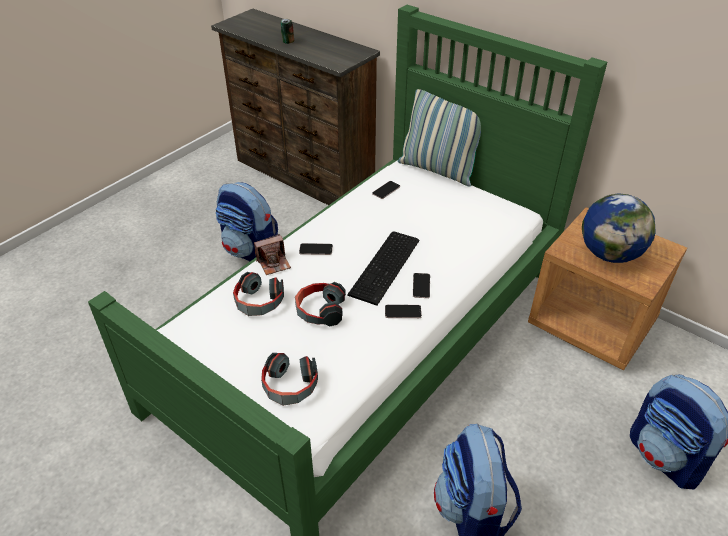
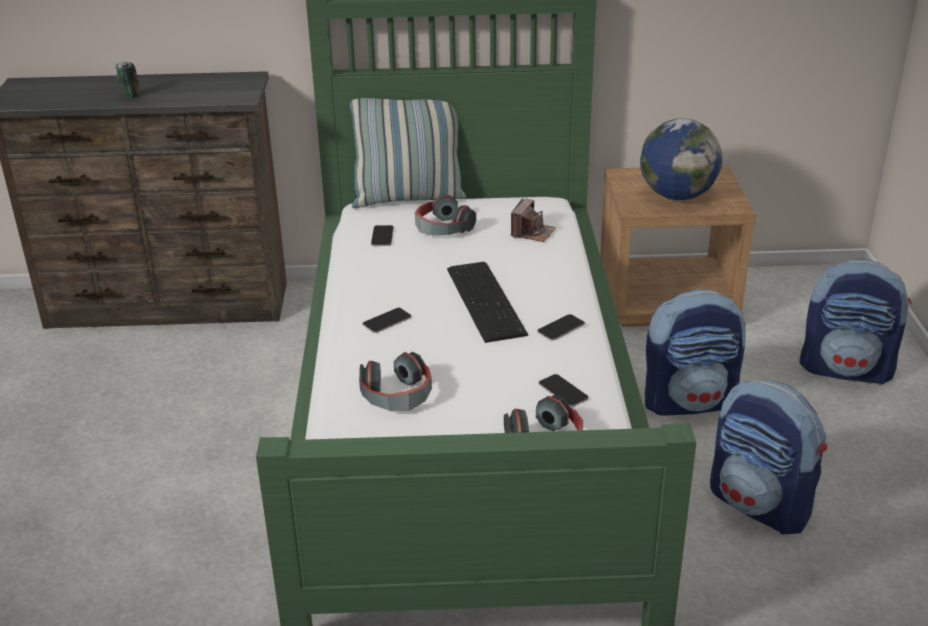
camera: 40 degrees left, 10 degrees down
backpack [216,182,278,261] -> backpack moved to [645,289,746,415]
camera [254,234,291,275] -> camera moved to [511,198,556,242]
headphones [295,282,346,326] -> headphones moved to [415,195,476,235]
phone [413,273,430,298] -> phone moved to [538,374,589,407]

